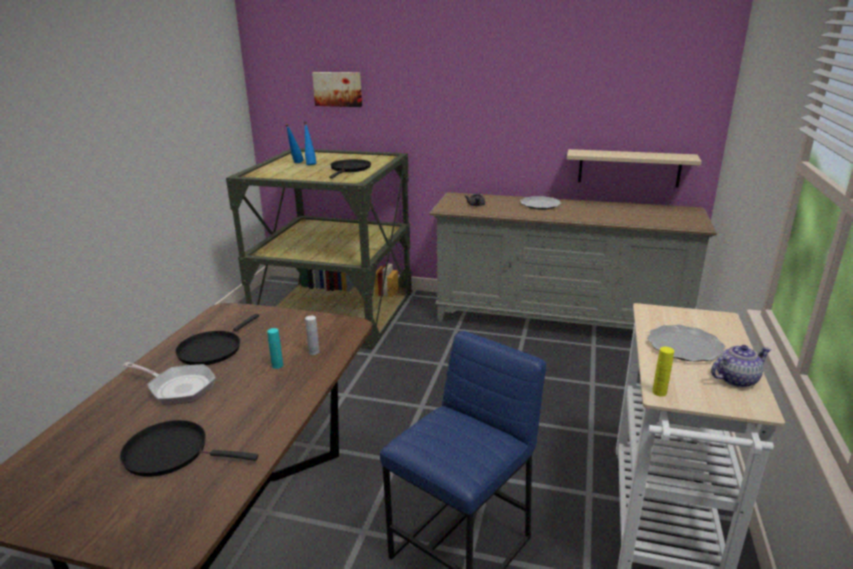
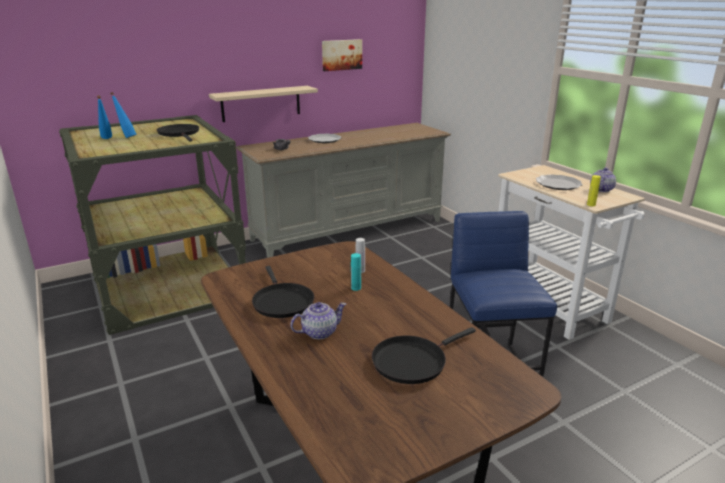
camera: 45 degrees left, 0 degrees up
frying pan [122,362,216,405] -> teapot [290,302,346,339]
picture [312,72,362,107] -> picture moved to [322,39,362,71]
beige shelf [567,149,702,188] -> beige shelf moved to [209,86,318,122]

